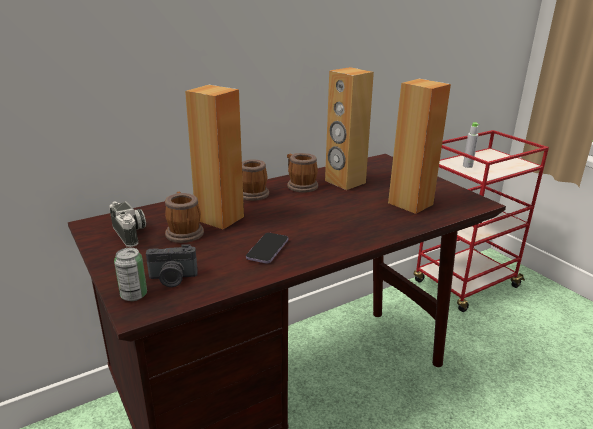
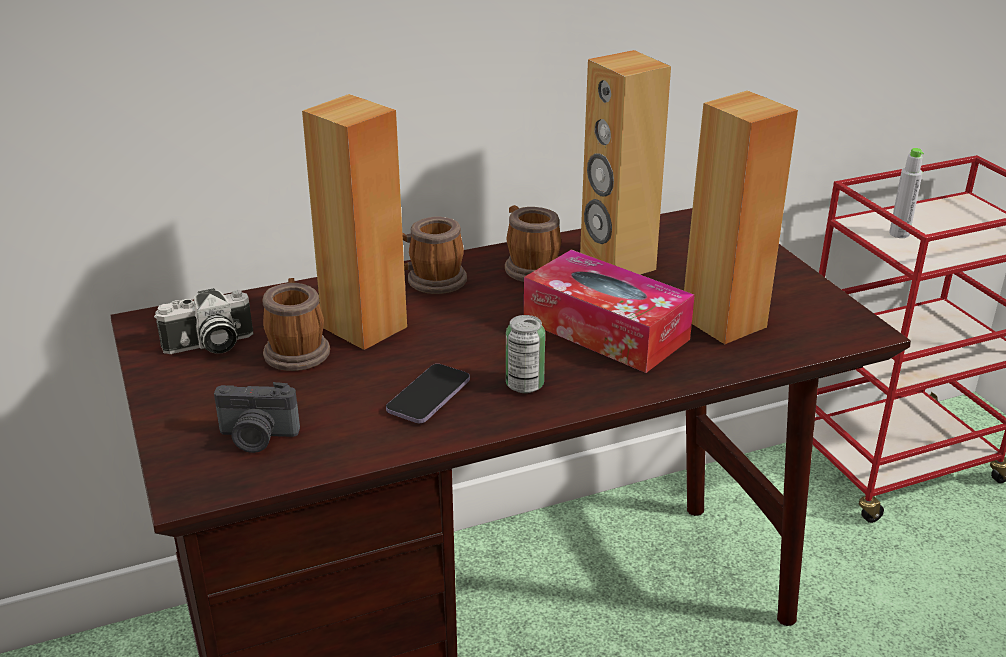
camera: 10 degrees right, 5 degrees up
camera [109,201,146,247] -> camera turned 90 degrees clockwise [154,288,253,354]
can [114,248,147,301] -> can moved to [506,315,545,393]
none -> tissue box [524,249,695,373]

